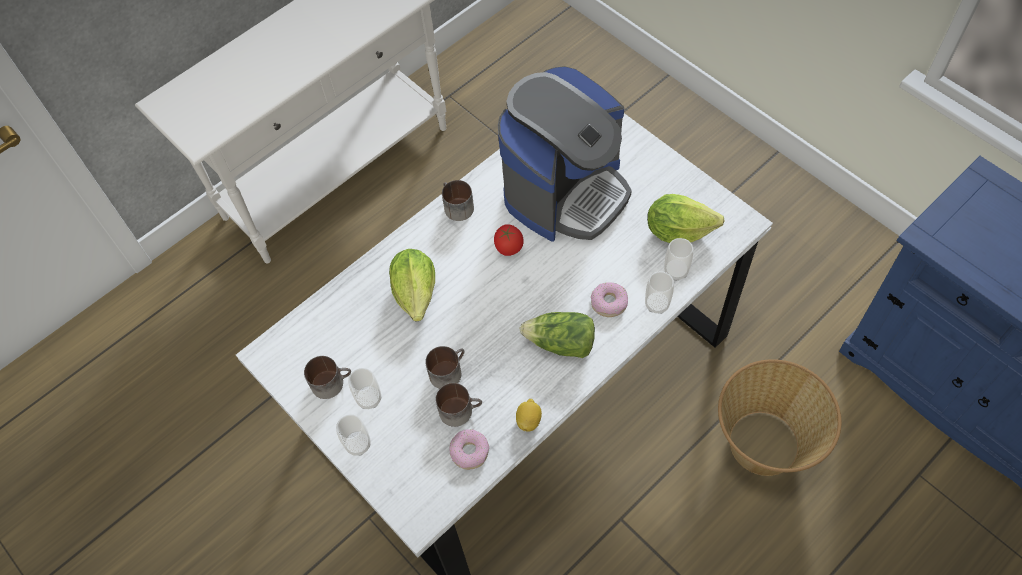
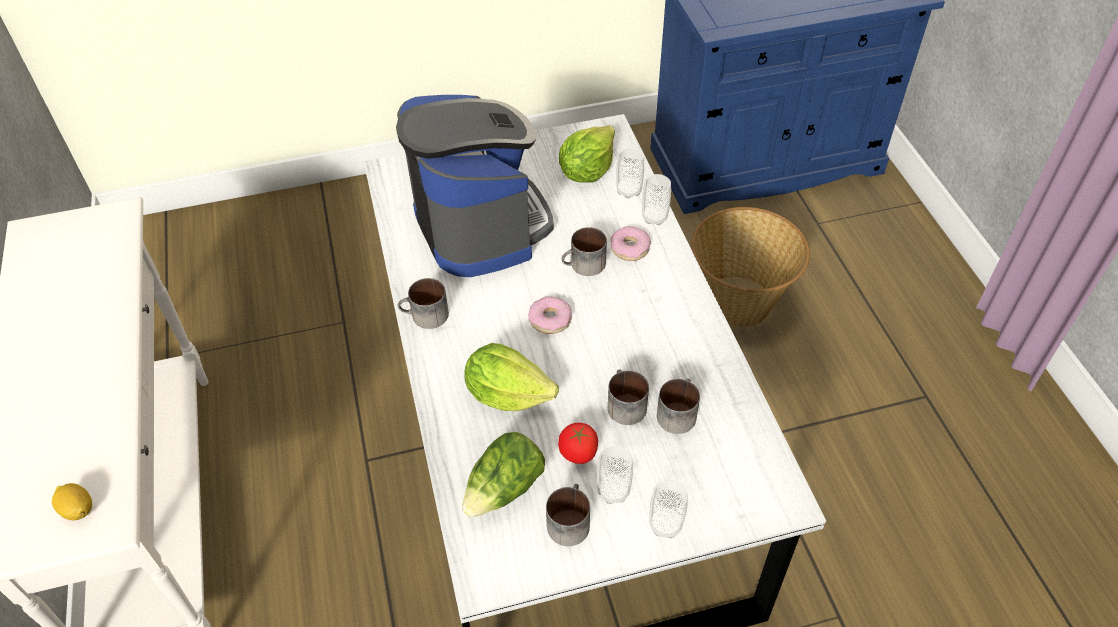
camera: 65 degrees left, 10 degrees down
donut [449,429,489,470] -> donut moved to [528,296,572,334]
tomato [494,224,524,256] -> tomato moved to [558,423,598,464]
lemon [516,399,542,432] -> lemon moved to [52,483,92,520]
lettuce [520,312,595,358] -> lettuce moved to [462,432,545,517]
none -> mug [562,227,607,276]

